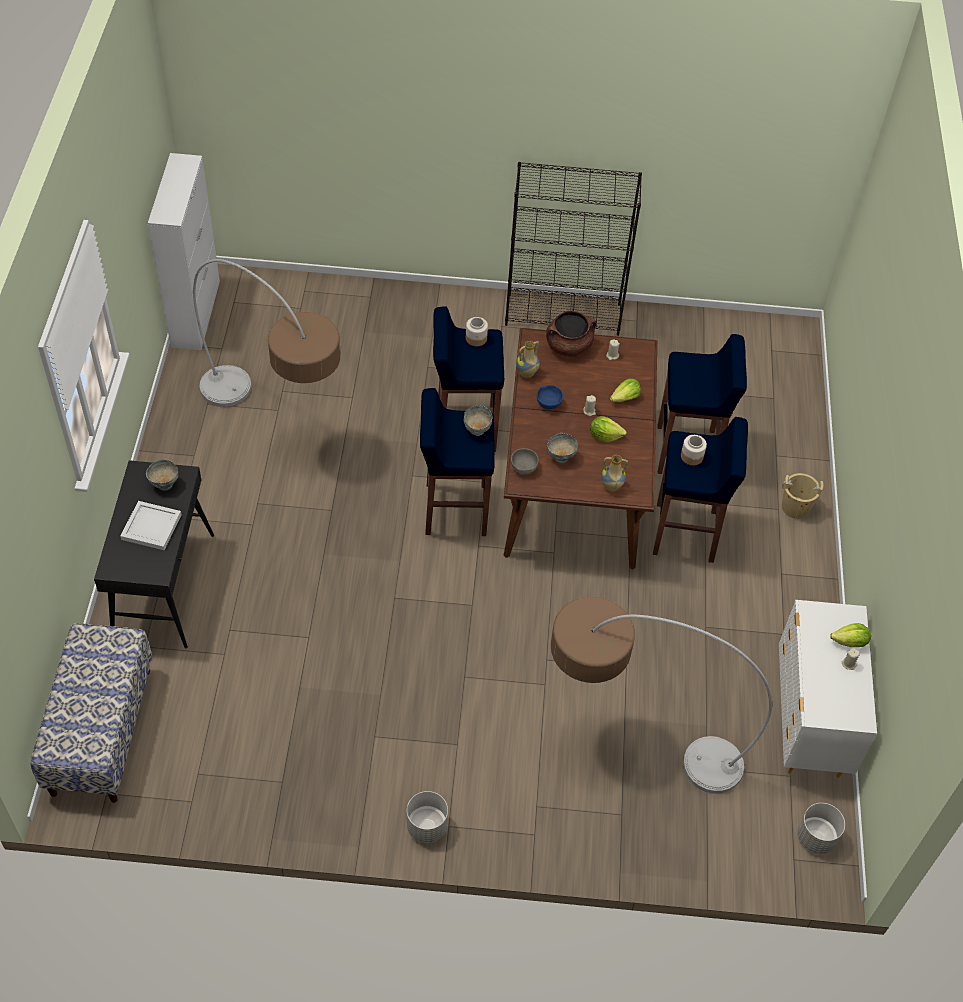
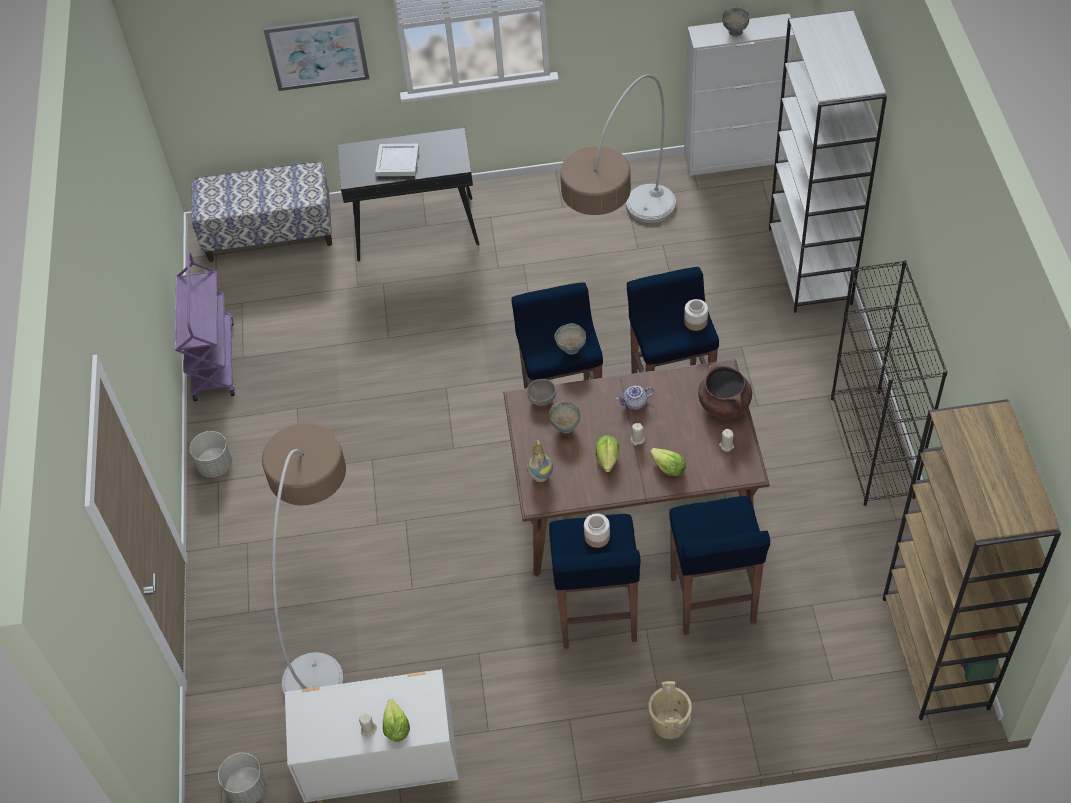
camera: 85 degrees right, 0 degrees up
grey bowl [146,459,178,491] -> grey bowl moved to [722,7,750,37]
vase [516,341,540,378] -> none
blue bowl [537,385,563,409] -> teapot [616,386,654,410]
none -> purple cart [175,252,235,401]
none -> picture [264,16,369,91]
none -> white bookcase [769,10,887,313]
none -> brown bookcase [883,399,1061,720]

